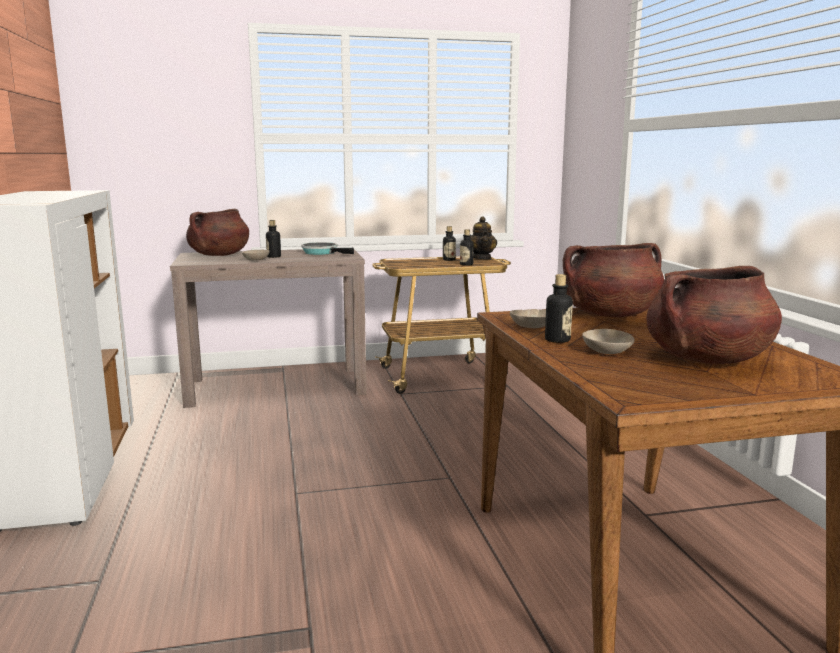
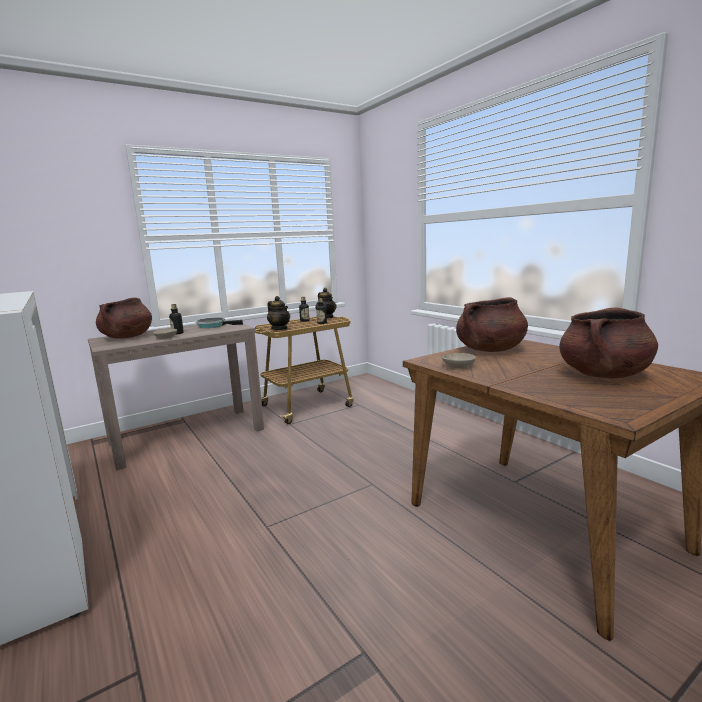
camera: 20 degrees left, 0 degrees up
bottle [545,274,573,343] -> none
beige bowl [582,329,635,354] -> none
none -> teapot [267,296,290,330]

